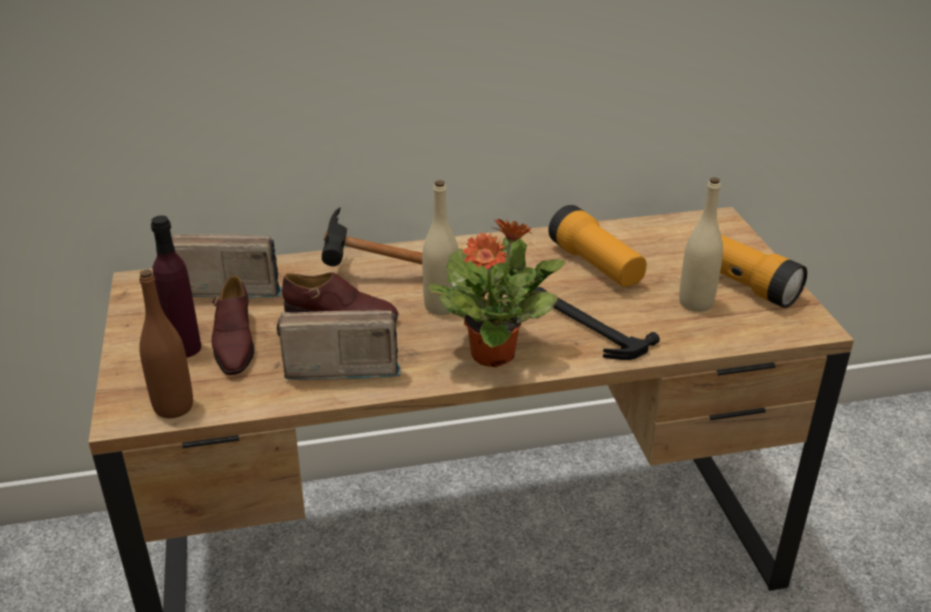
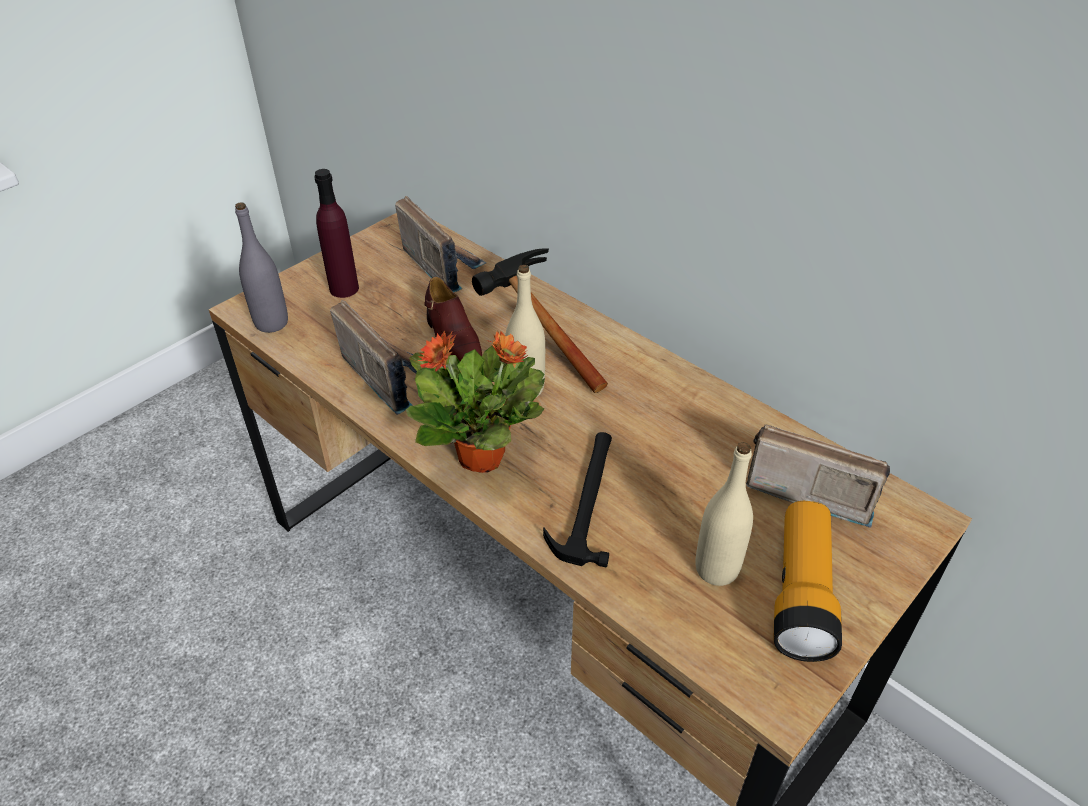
camera: 55 degrees right, 10 degrees up
brown bottle [139,269,193,418] -> grey bottle [235,202,288,333]
brown shoe [212,275,254,375] -> none
flashlight [548,205,646,287] -> none
none -> radio [746,425,890,528]

